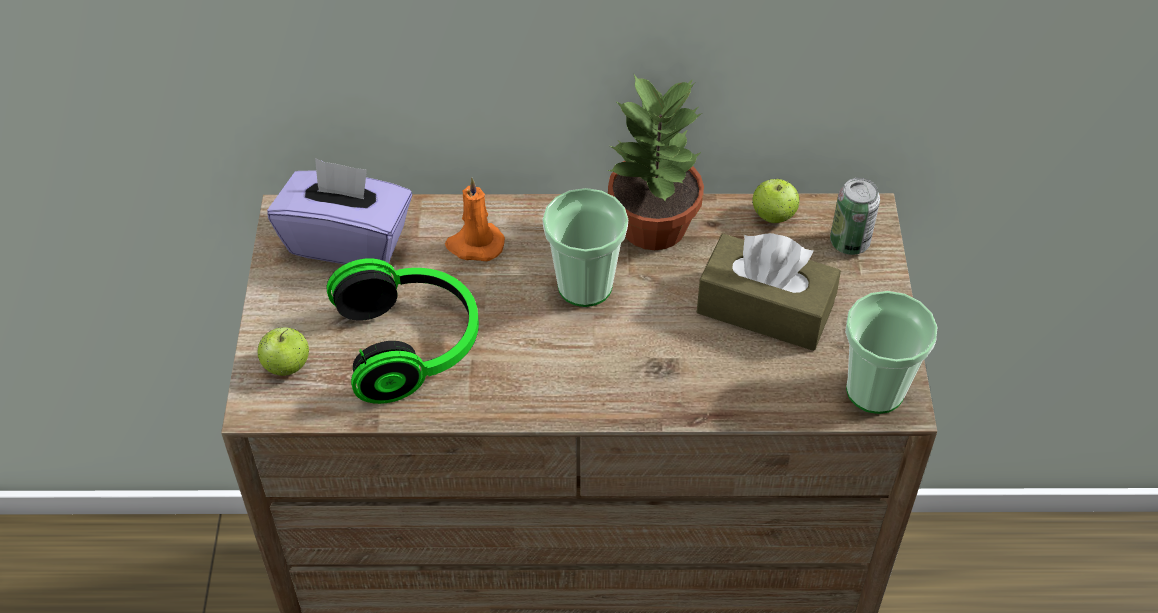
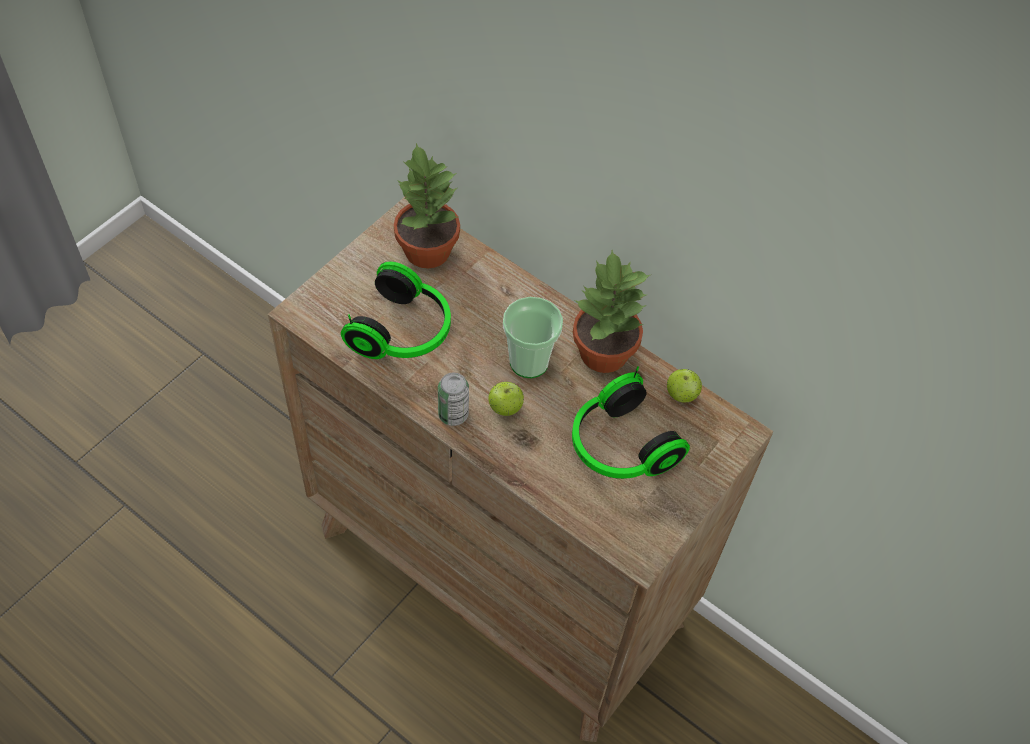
camera: 35 degrees right, 5 degrees up
apple [258,327,309,376] -> apple moved to [488,382,524,416]
purple tissue box [267,158,412,264] -> potted plant [394,143,460,269]
orange candle [445,178,505,261] -> none
brown tissue box [697,233,841,351] -> headphones [572,366,690,479]
can [830,178,880,255] -> can moved to [438,373,469,426]
cup [845,291,937,414] -> none

